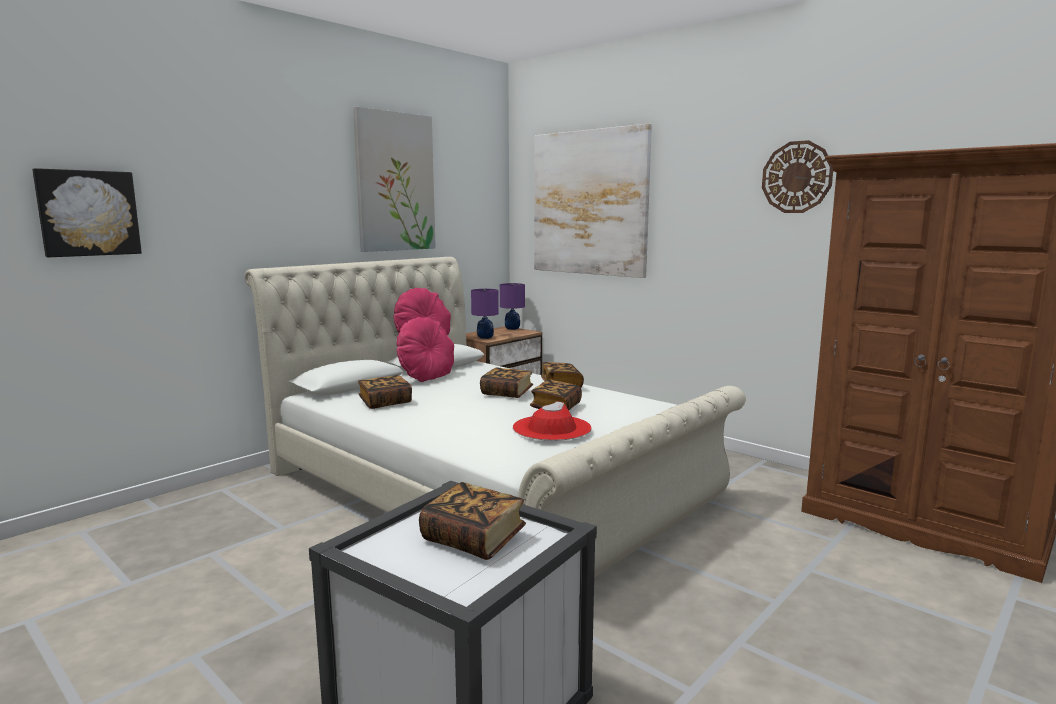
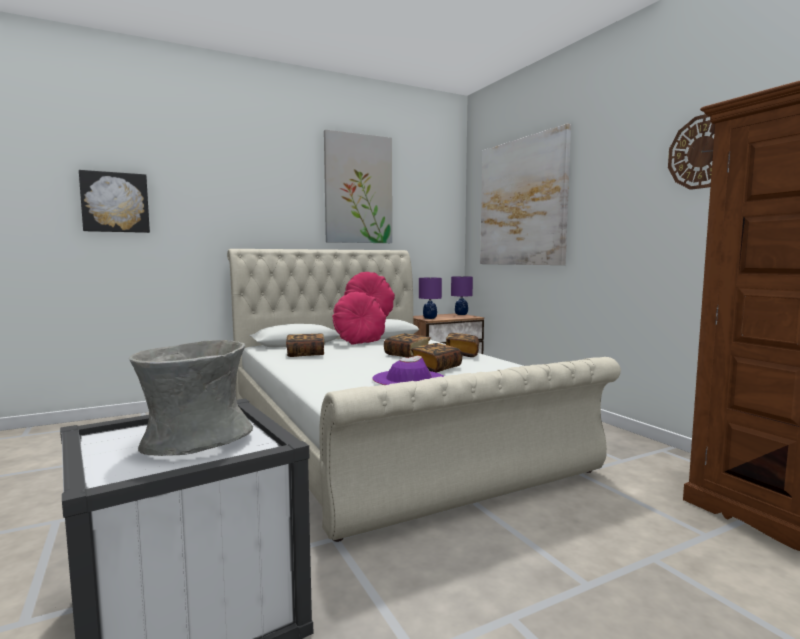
camera: 20 degrees right, 5 degrees down
book [419,482,526,560] -> grey vase [129,340,253,456]
red hat [513,401,592,441] -> purple hat [372,355,444,385]

